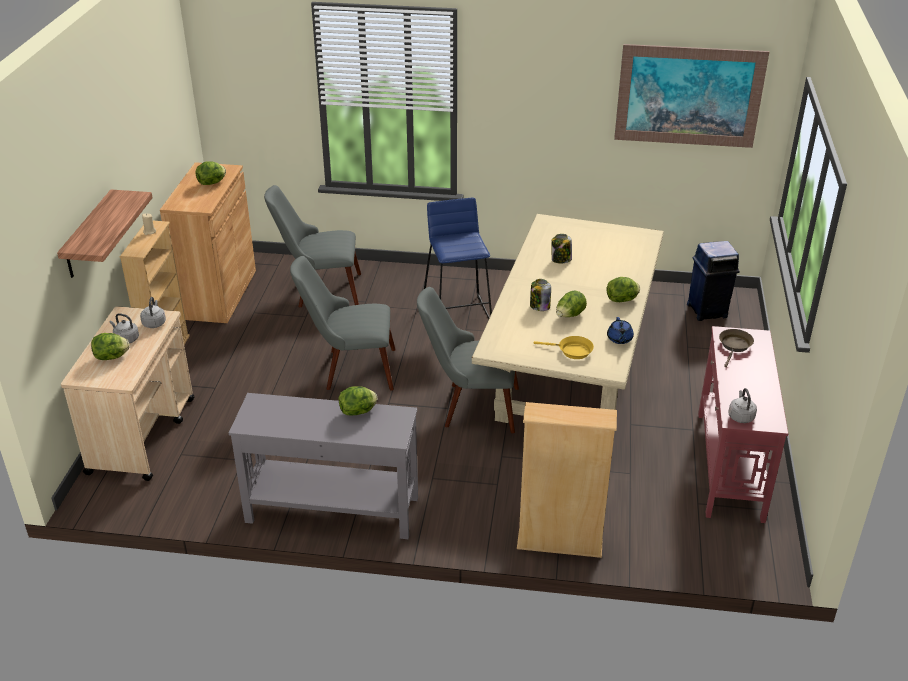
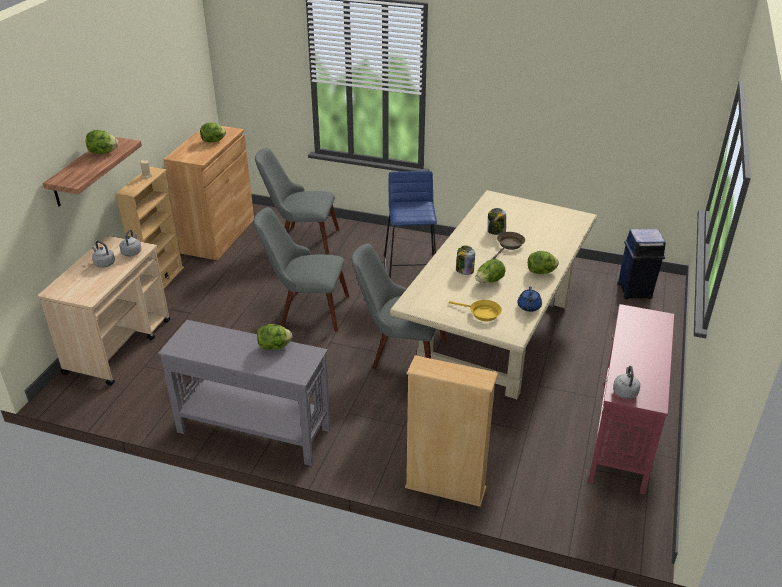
camera: 10 degrees right, 0 degrees up
lettuce [91,333,130,360] -> lettuce moved to [86,130,118,154]
picture [614,44,769,148] -> none
brown frying pan [719,329,754,367] -> brown frying pan moved to [493,232,525,259]

